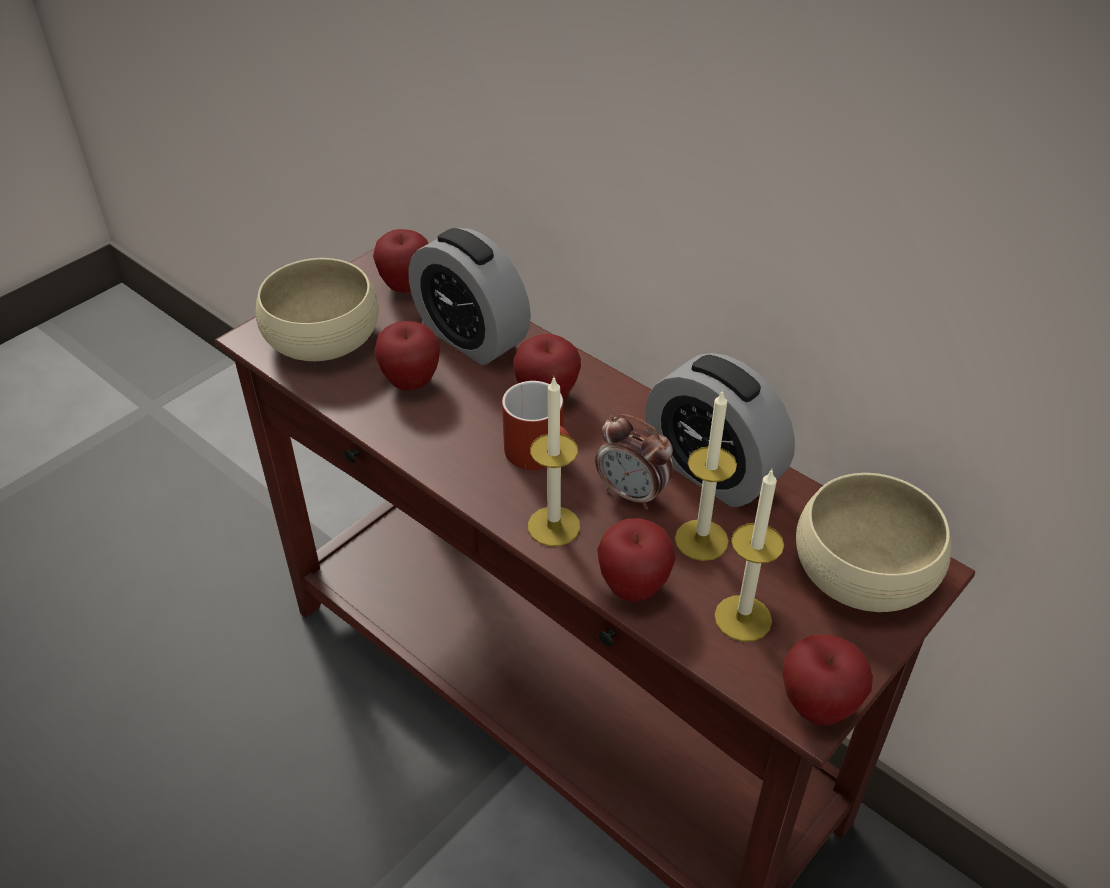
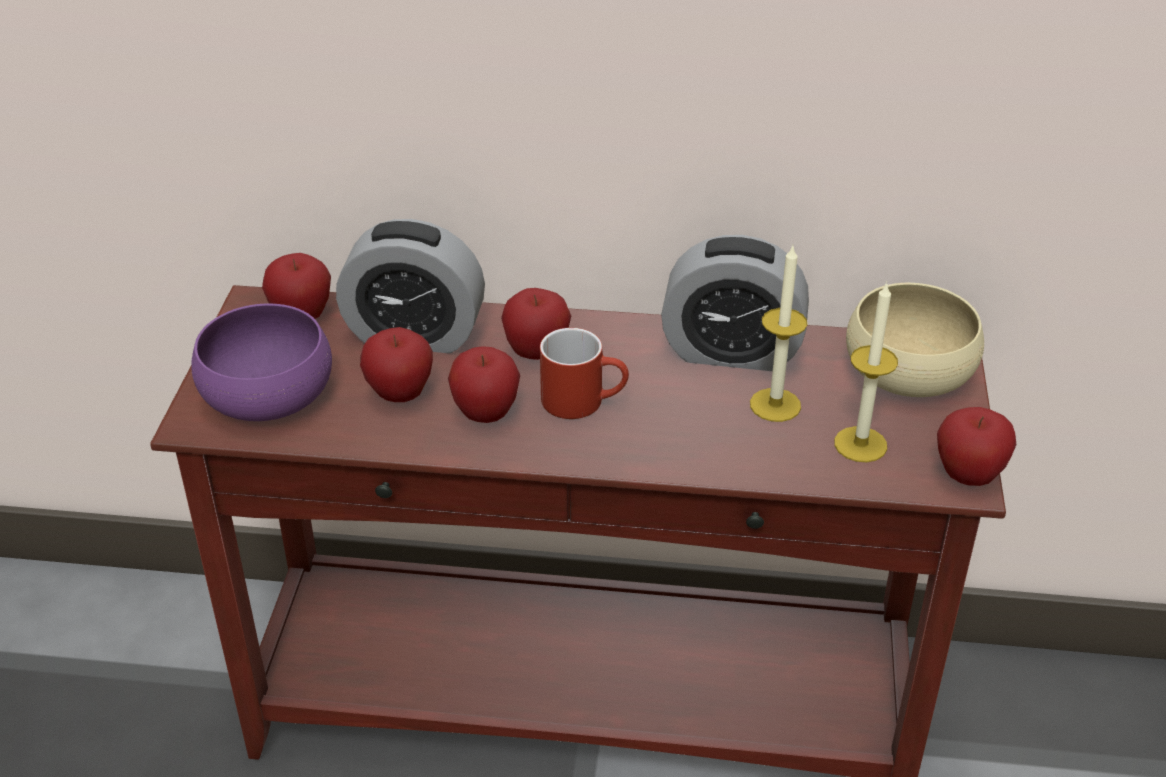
camera: 35 degrees left, 5 degrees down
beige bowl [255,258,379,361] -> purple bowl [191,303,332,421]
candle [528,378,580,546] -> none
alarm clock [595,414,674,509] -> none
apple [597,518,676,602] -> apple moved to [448,346,520,423]

